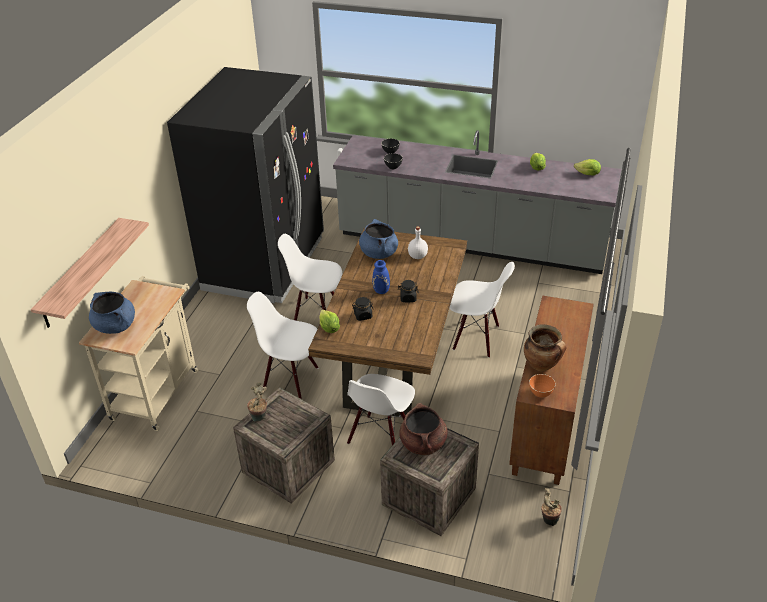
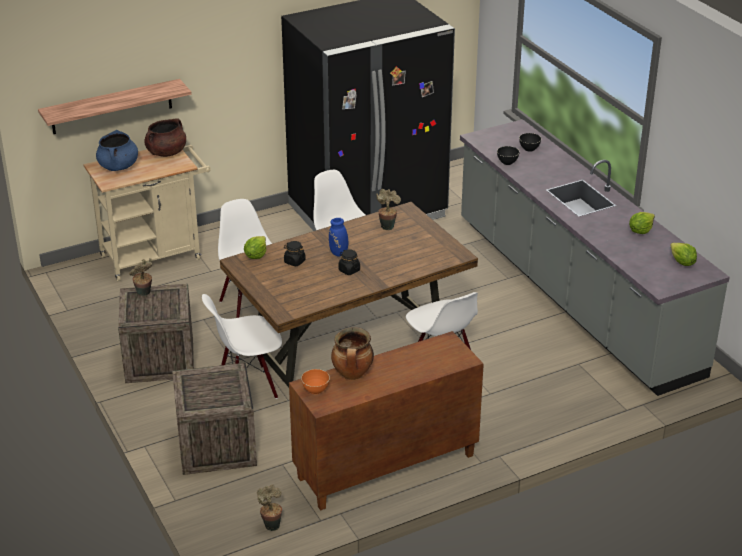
camera: 45 degrees right, 5 degrees down
blue cooking pot [359,219,398,259] -> potted plant [376,189,401,231]
brown cooking pot [399,403,447,455] -> brown cooking pot moved to [144,118,186,157]
white bottle [408,226,428,259] -> none

